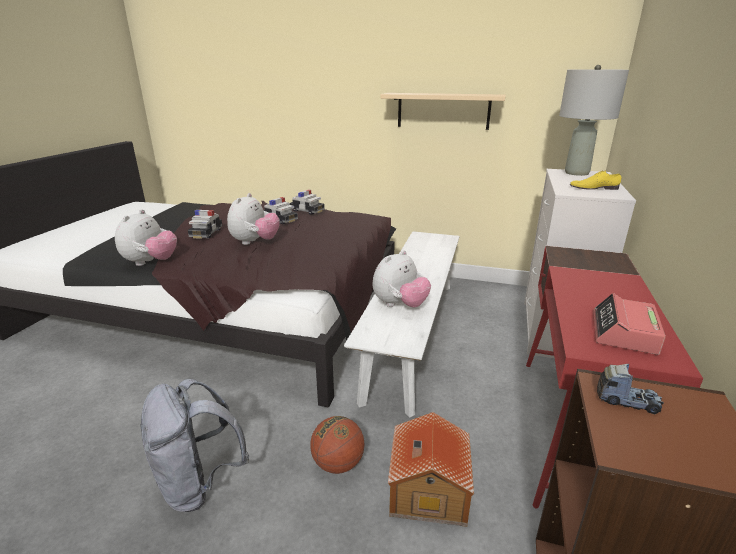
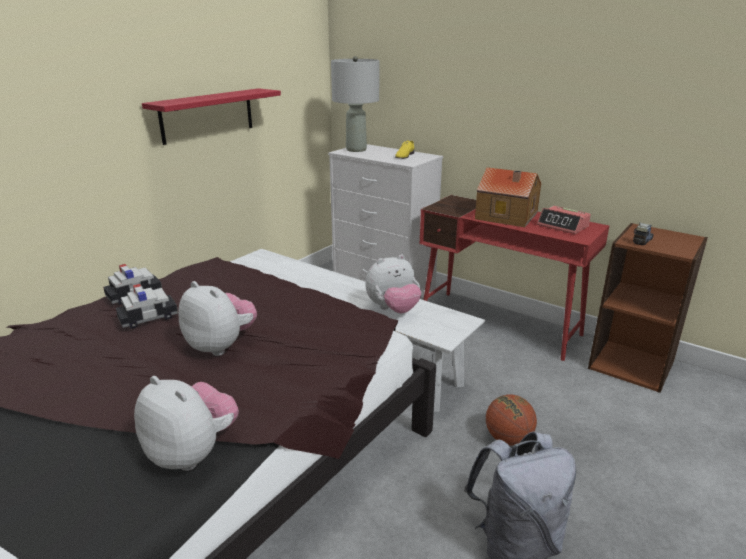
camera: 70 degrees left, 0 degrees up
toy car [188,210,222,239] -> none
plush toy [373,250,431,308] -> plush toy turned 90 degrees clockwise [365,254,421,313]
beige shelf [380,93,506,130] -> red shelf [142,88,281,145]
toy house [388,412,474,527] -> toy house moved to [475,167,542,227]

